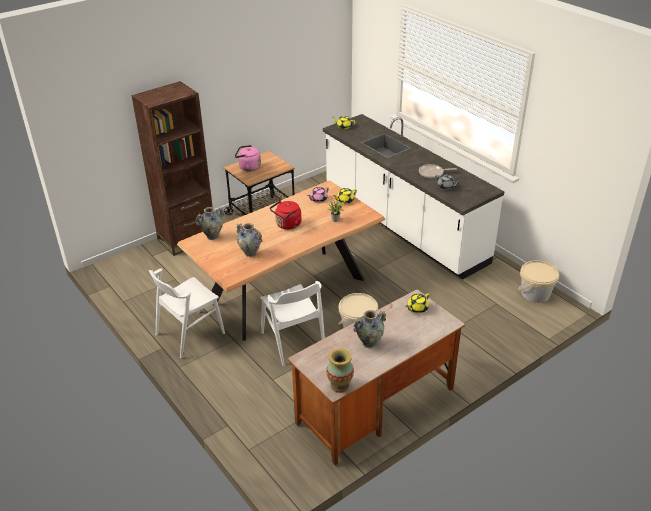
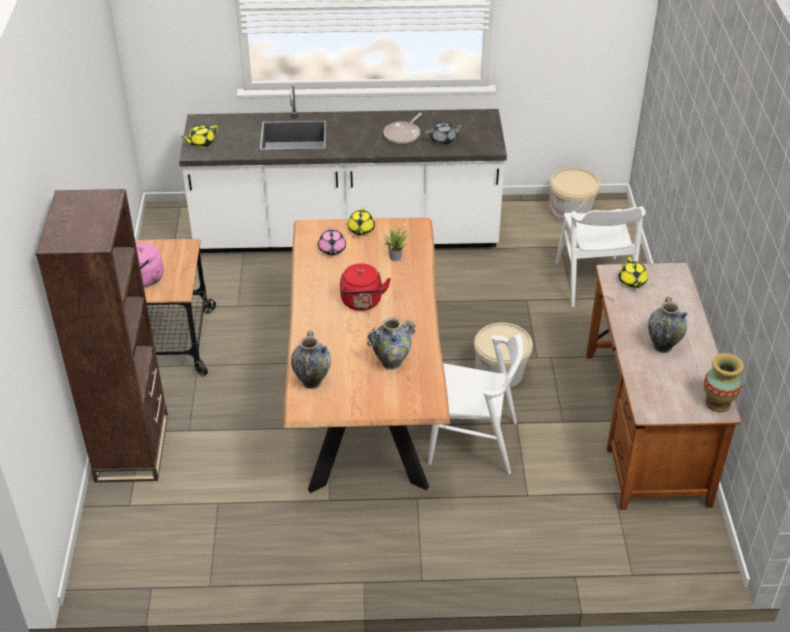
camera: 55 degrees left, 5 degrees up
white chair [149,269,225,358] -> white chair moved to [556,206,646,307]

